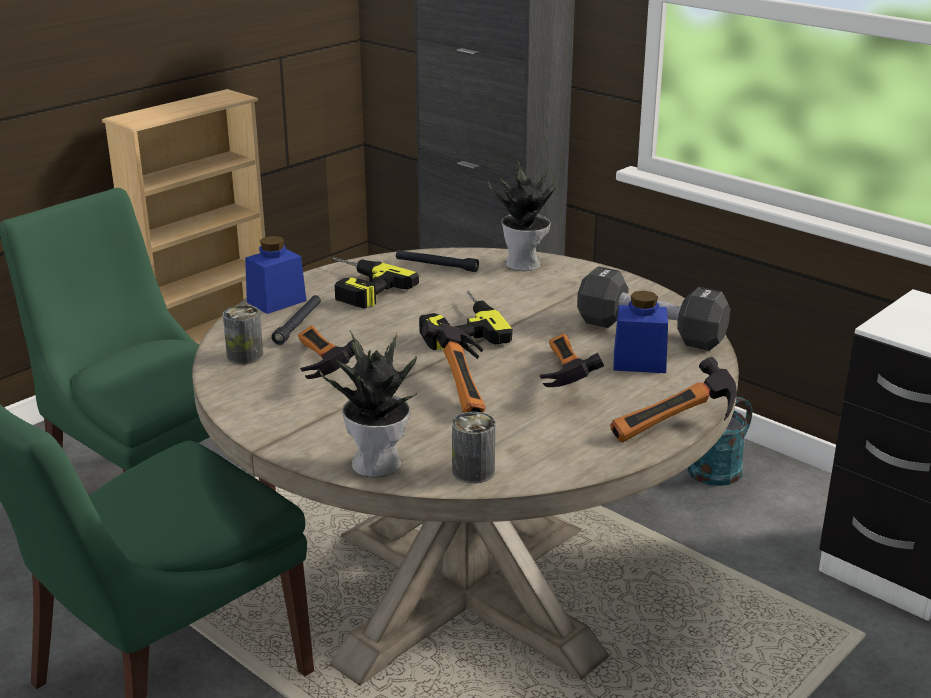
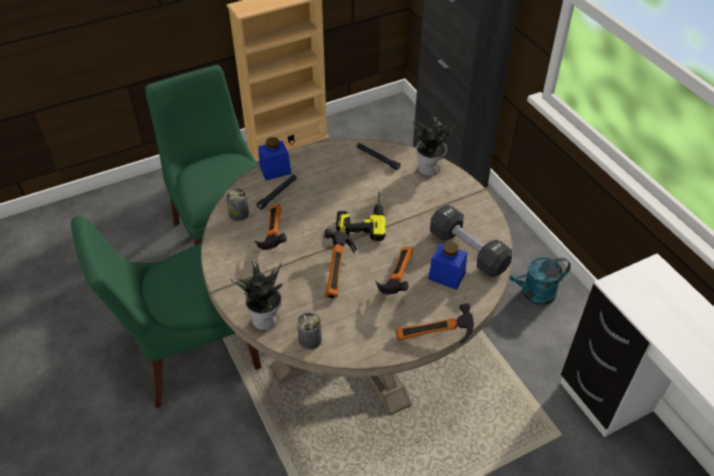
camera: 20 degrees right, 20 degrees up
power drill [332,257,419,309] -> none

